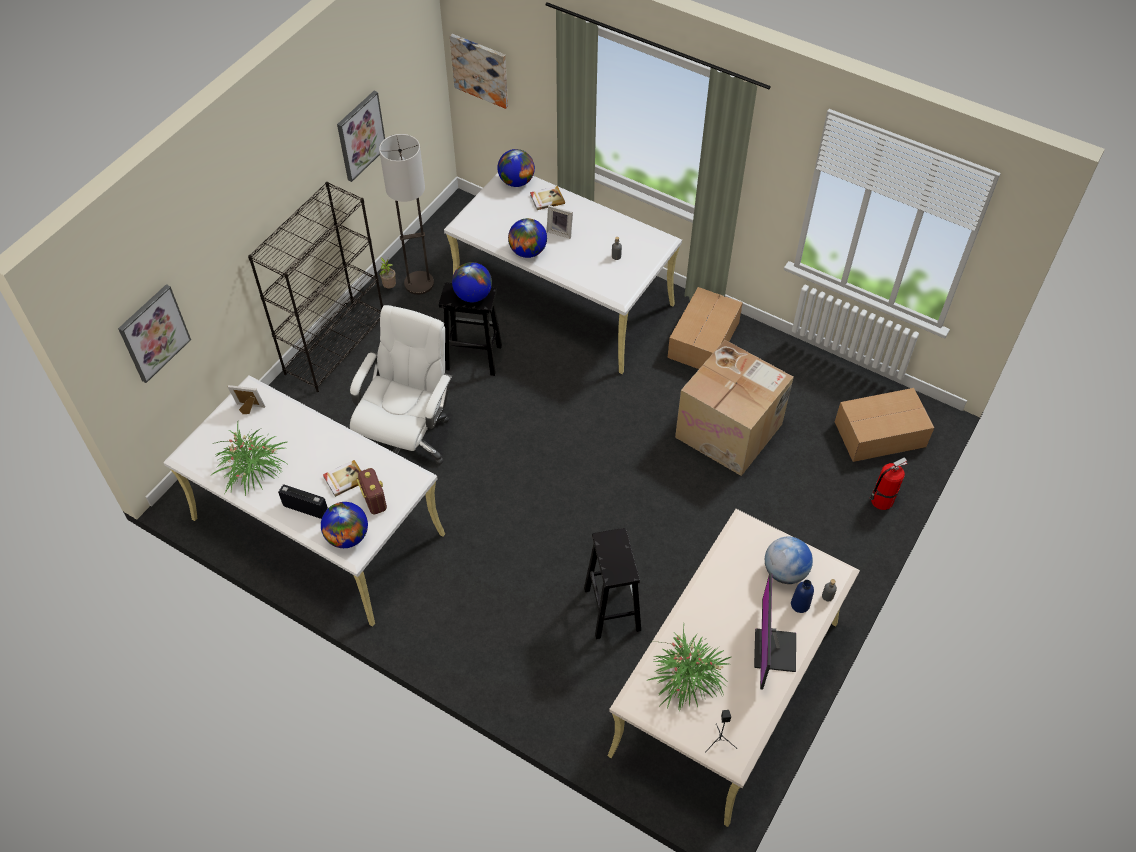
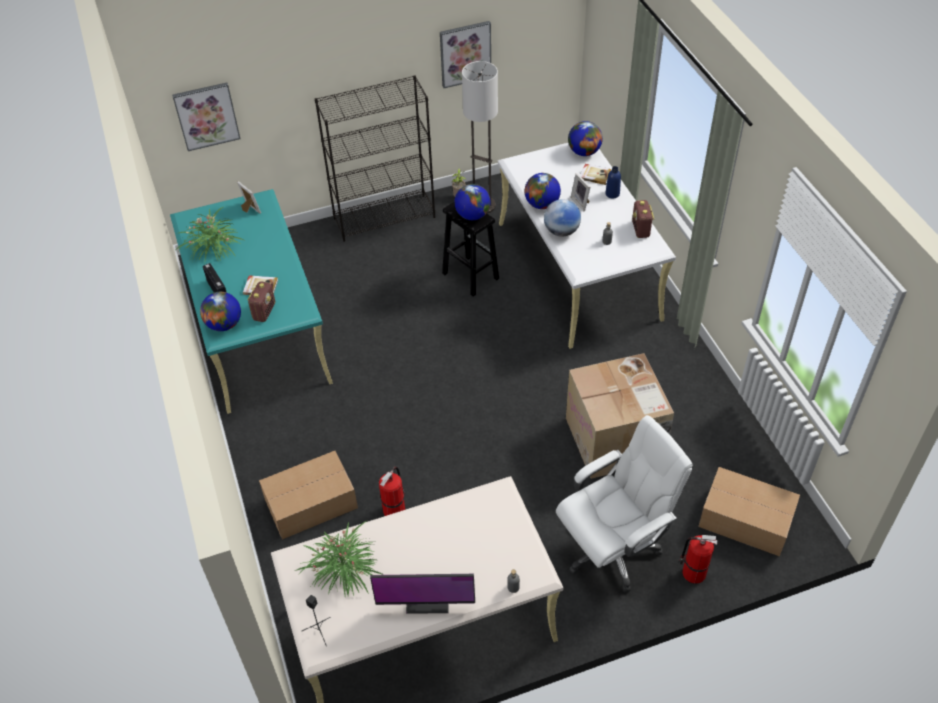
camera: 40 degrees right, 5 degrees down
white desk [163,375,445,627] -> turquoise desk [170,189,333,414]
white office chair [350,305,452,465] -> white office chair moved to [556,415,693,592]
picture [450,34,508,109] -> none
black stool [584,528,641,639] -> fire extinguisher [379,467,405,516]
cardboard box [668,287,743,369] -> cardboard box moved to [259,451,358,540]
monitor [754,573,796,690] -> monitor turned 135 degrees counterclockwise [370,574,475,614]
globe [765,537,813,584] -> globe moved to [544,199,581,237]
blue bottle [791,580,814,613] -> blue bottle moved to [606,166,621,199]
none -> radio [632,200,654,238]

